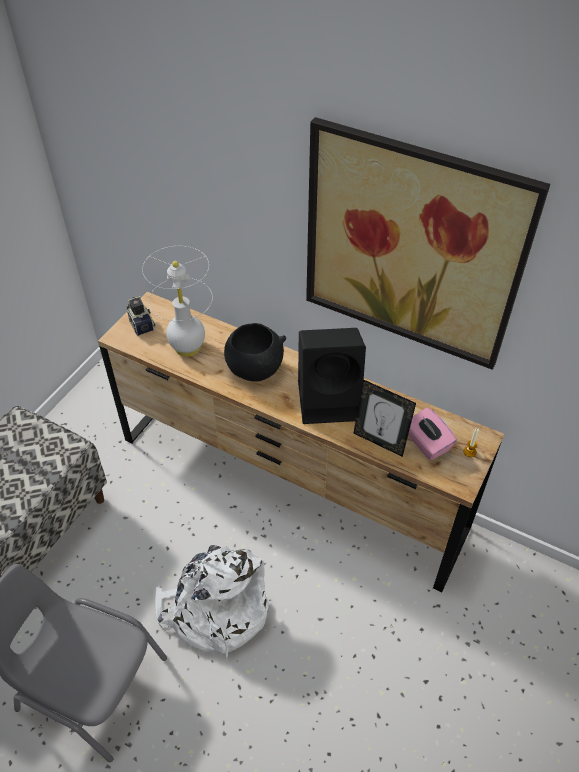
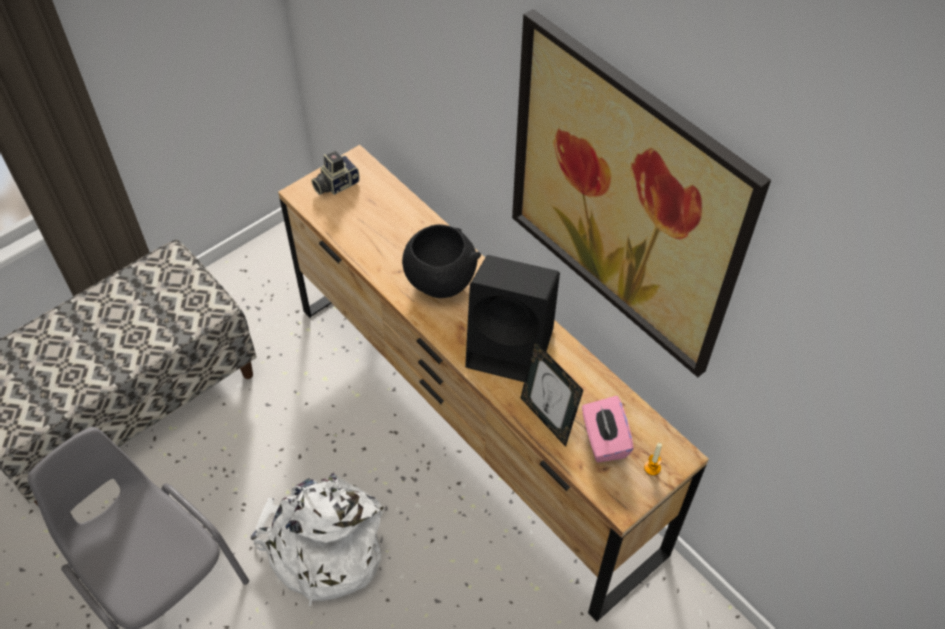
camera: 20 degrees right, 5 degrees up
camera [126,296,155,336] -> camera turned 120 degrees counterclockwise [311,151,360,195]
white table lamp [142,246,213,357] -> none

